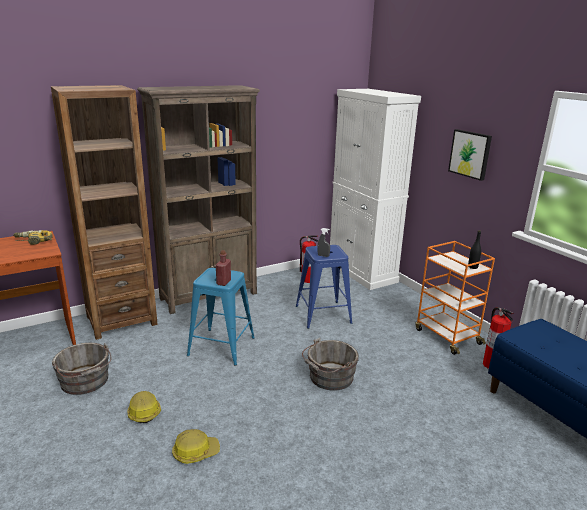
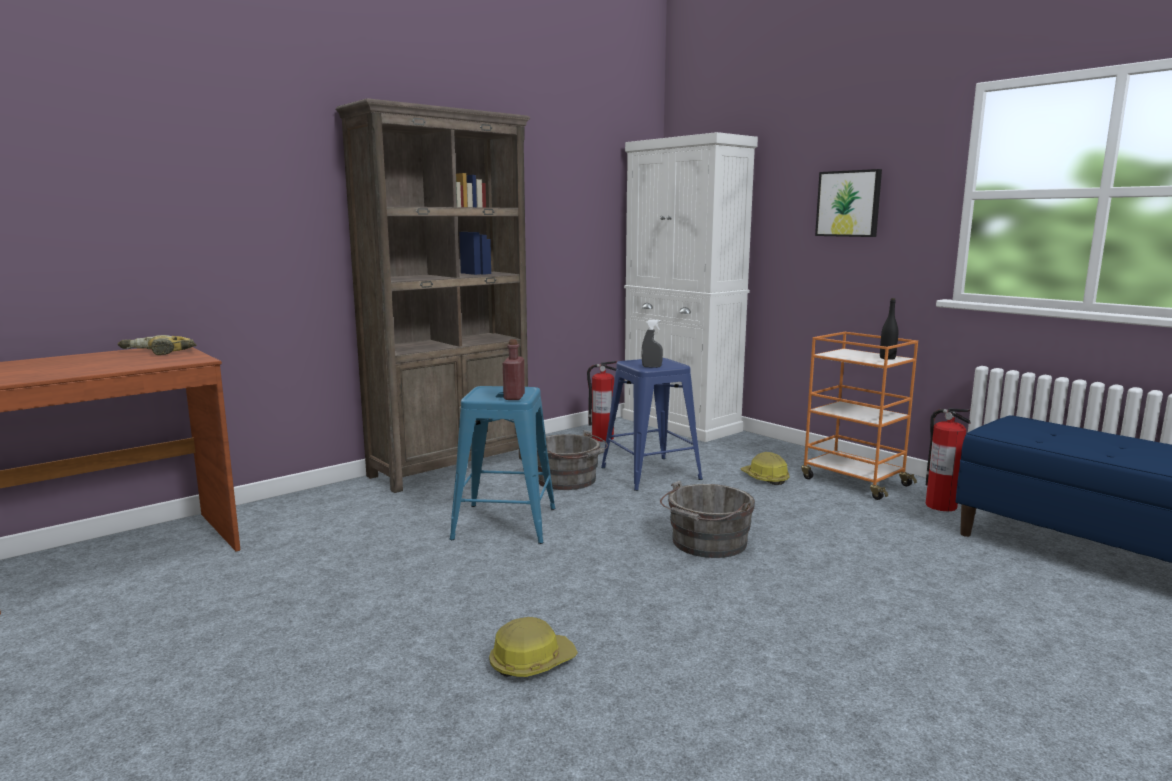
camera: 10 degrees left, 10 degrees down
brown bookcase [51,85,158,340] -> none
grey bucket [52,343,112,395] -> grey bucket moved to [537,430,608,490]
hard hat [128,391,161,423] -> hard hat moved to [741,452,789,485]

